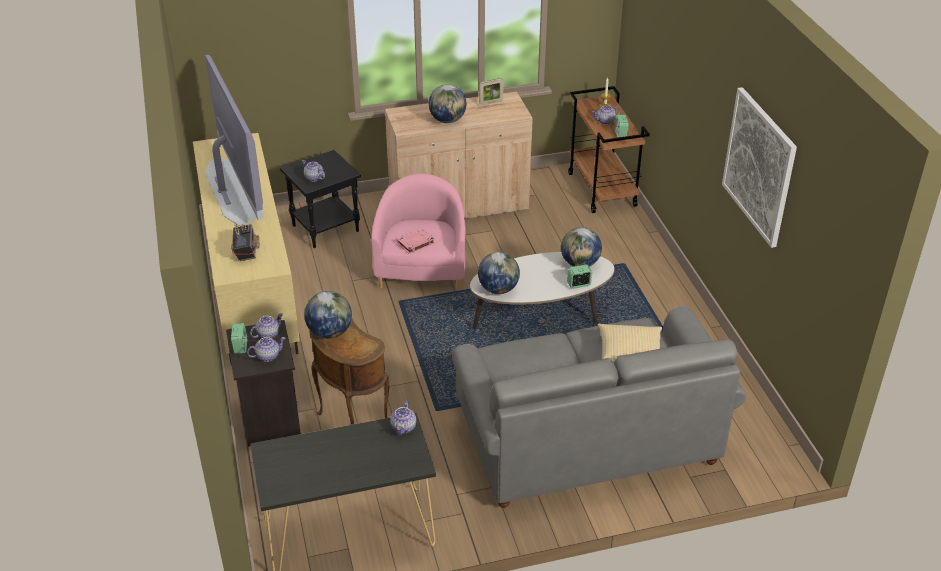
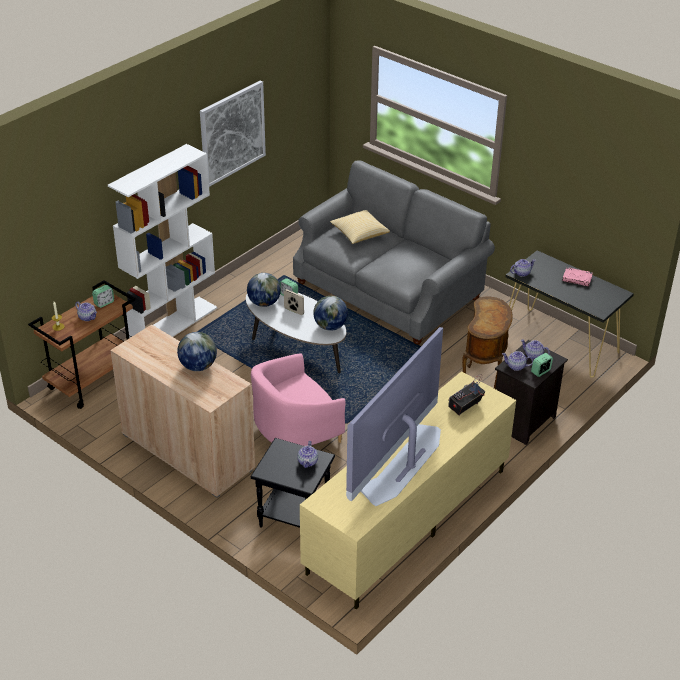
camera: 125 degrees left, 0 degrees up
globe [304,291,352,339] -> none
pink book [397,229,435,254] -> pink book moved to [562,267,593,286]
picture frame [479,78,504,105] -> picture frame moved to [284,289,304,315]
none -> white bookcase [108,144,217,338]

